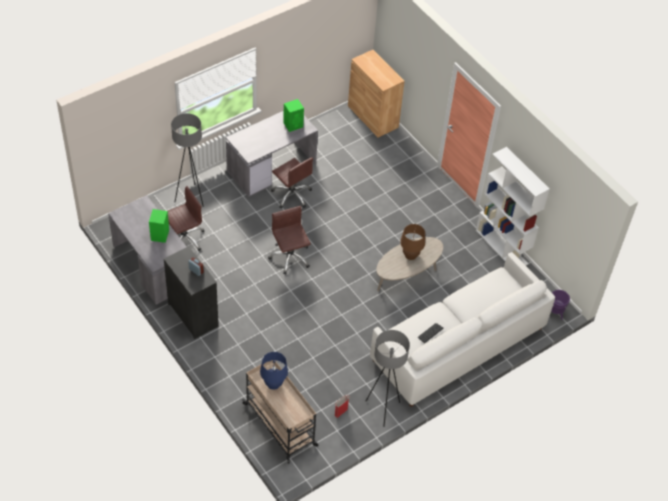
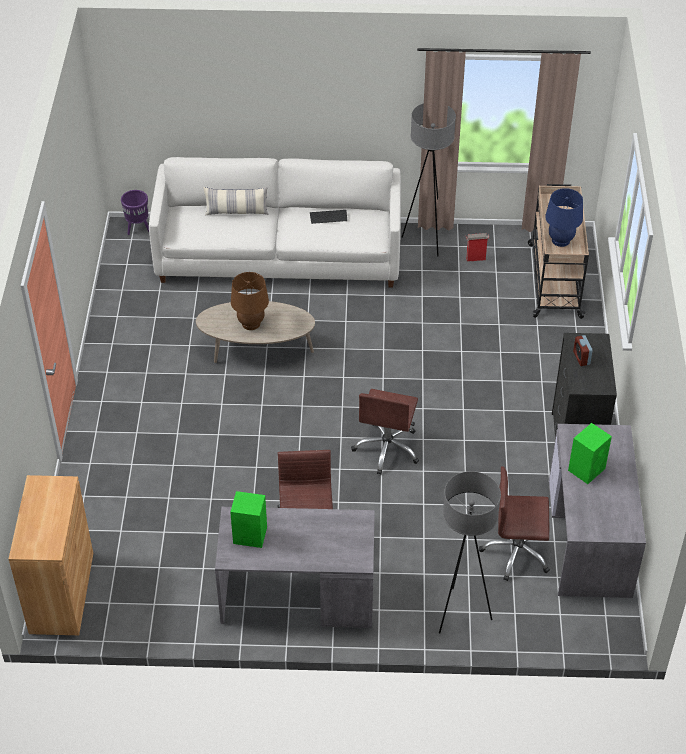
camera: 140 degrees left, 5 degrees down
white bookcase [476,147,550,265] -> none
none -> pillow [204,187,269,215]

